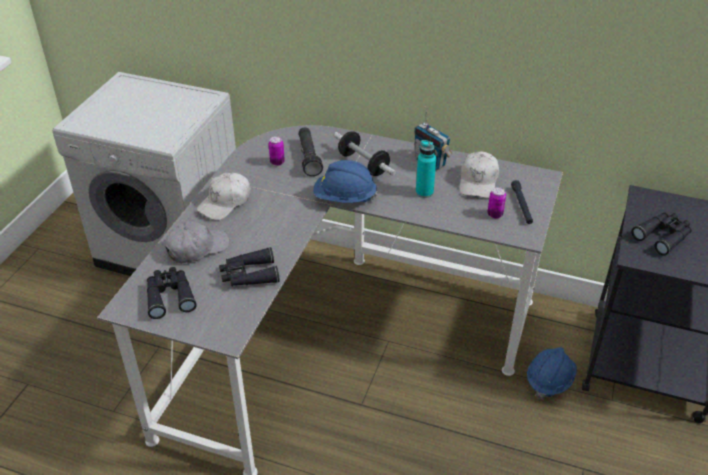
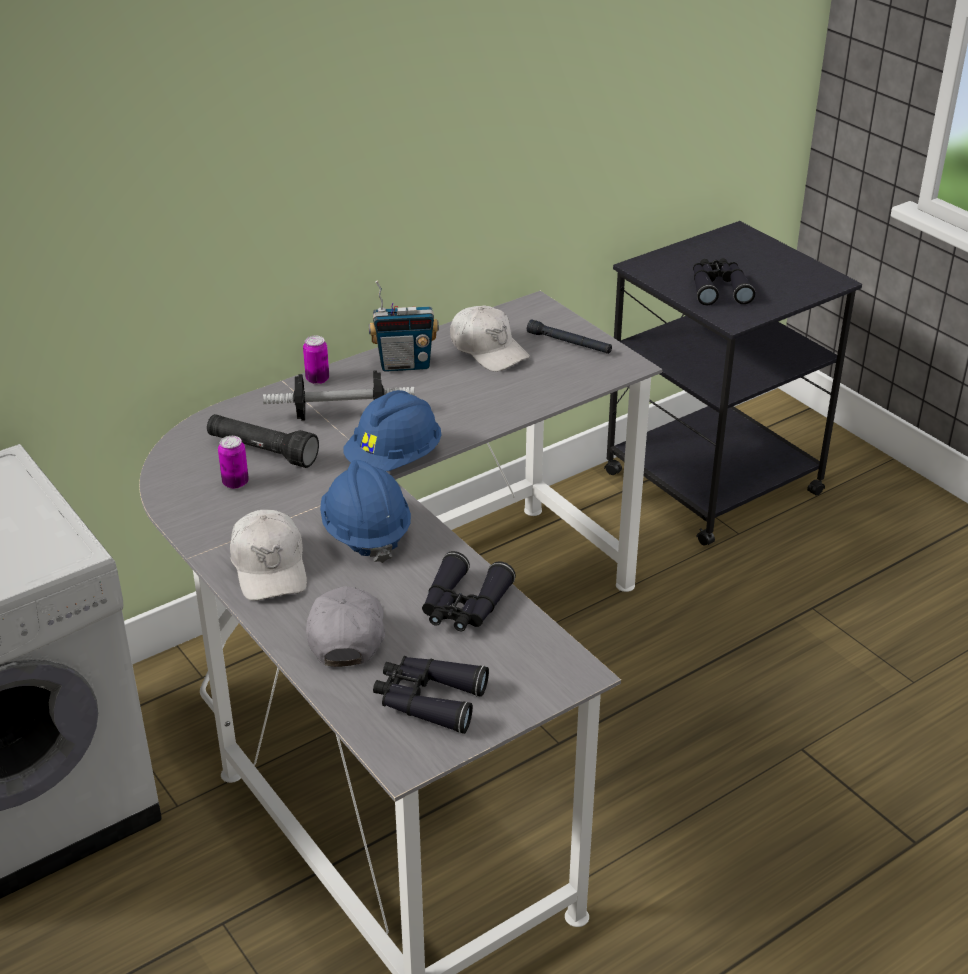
camera: 55 degrees left, 5 degrees down
turquoise bottle [416,140,436,198] -> none
can [487,187,506,219] -> can moved to [303,336,329,384]
blue hard hat [527,347,577,400] -> blue hard hat moved to [320,460,411,563]

